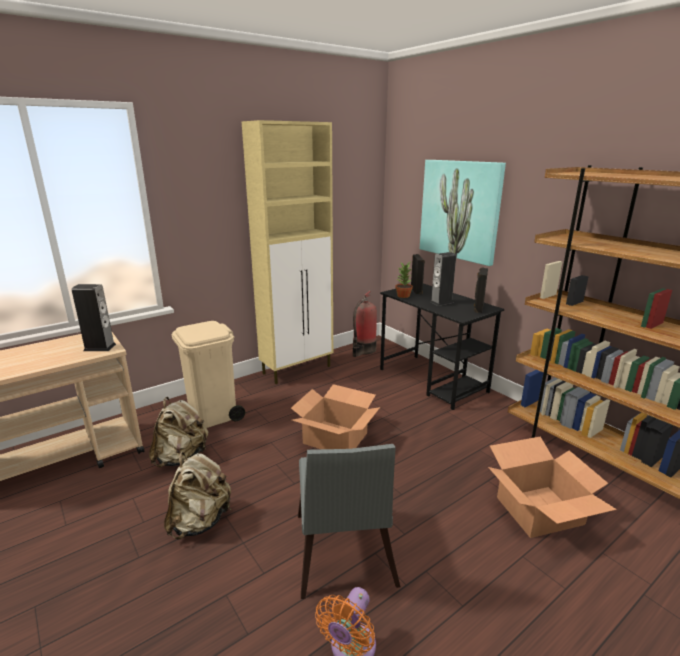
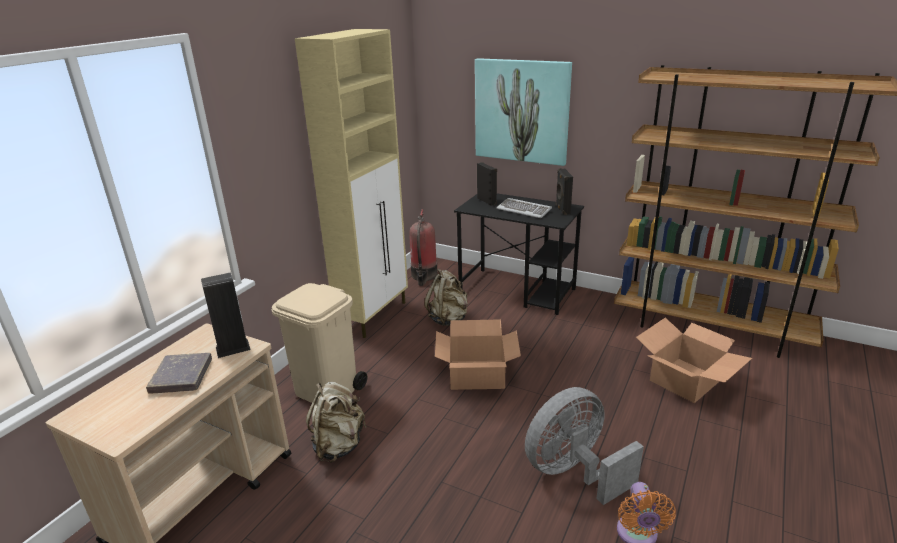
camera: 25 degrees left, 5 degrees up
beige backpack [164,452,231,540] -> beige backpack moved to [424,269,468,326]
grey chair [298,444,401,599] -> grey fan [525,387,644,505]
potted plant [395,262,413,298] -> none
speaker [430,252,456,306] -> keyboard [496,198,552,218]
none -> grey book [146,353,212,394]

